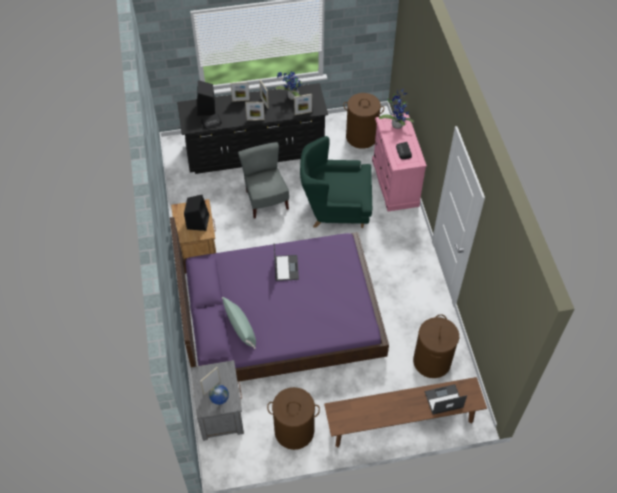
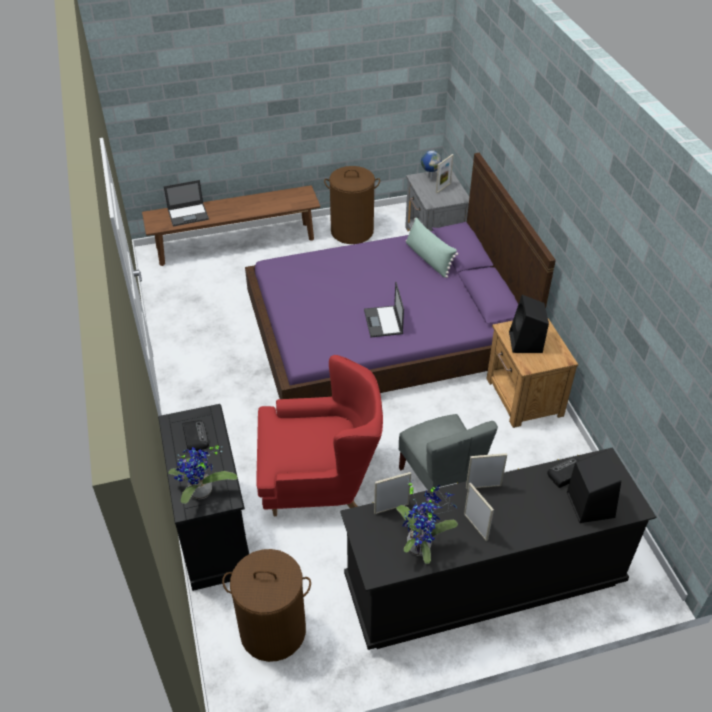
camera: 175 degrees right, 10 degrees down
picture frame [230,82,250,102] -> none
green armchair [300,136,372,228] -> red armchair [256,355,383,516]
pink dresser [372,113,427,211] -> black dresser [158,404,249,591]
brown laundry basket [413,314,459,378] -> none

